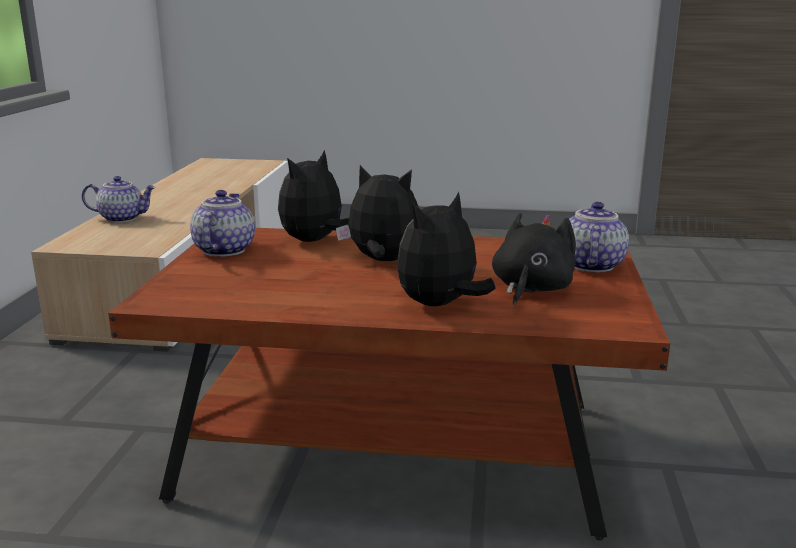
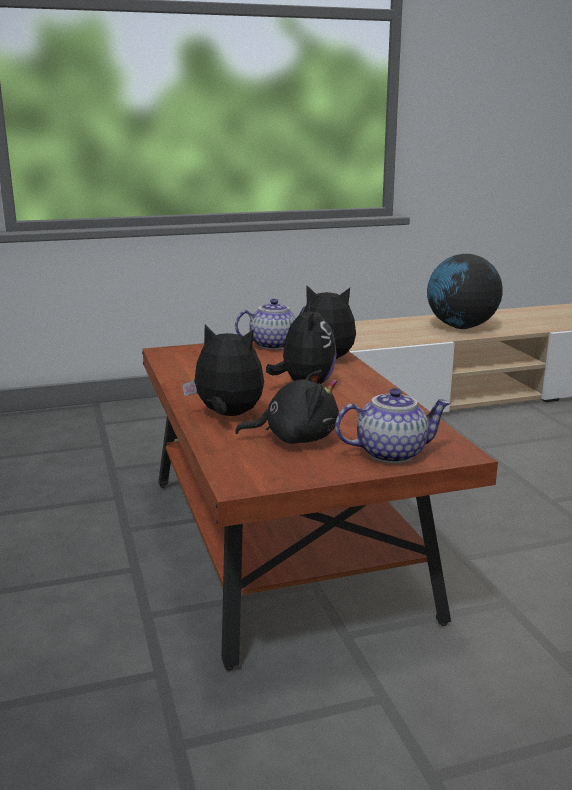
camera: 65 degrees right, 0 degrees up
teapot [82,176,156,223] -> none
none -> globe [427,254,502,329]

